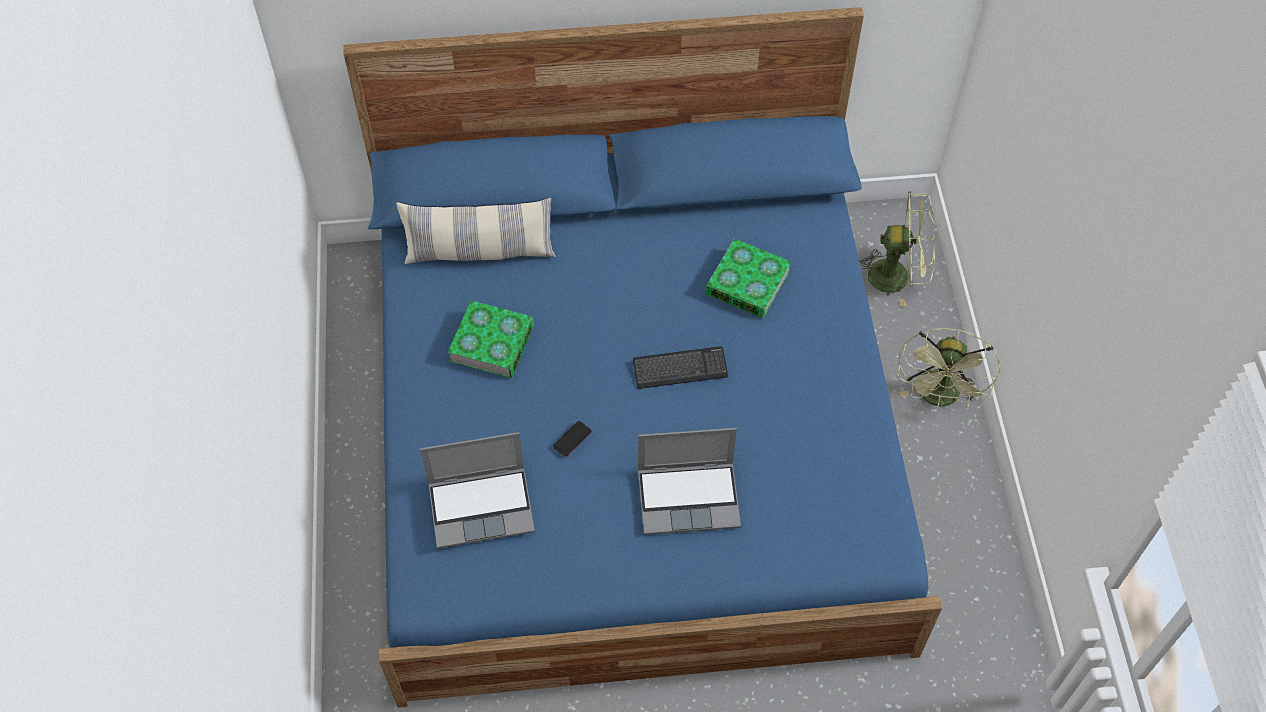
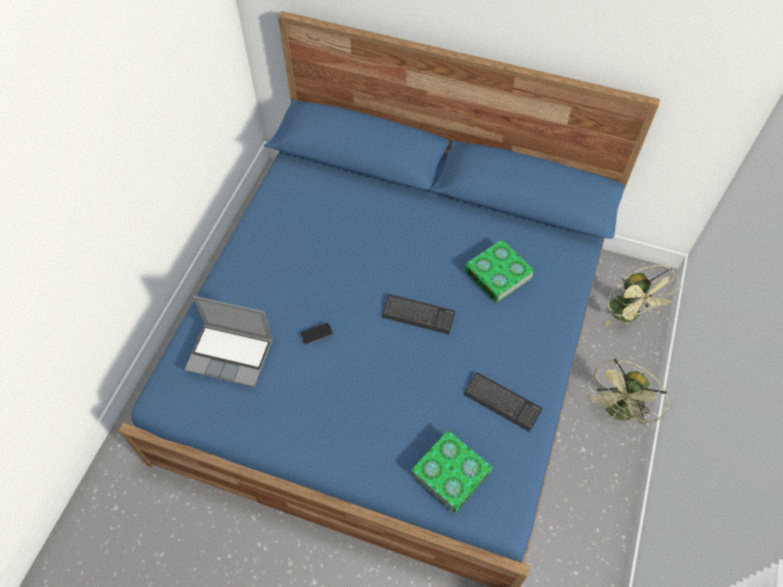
camera: 25 degrees right, 0 degrees up
pillow [396,197,556,264] -> none
book [448,301,534,378] -> book moved to [411,431,493,513]
laptop [638,428,741,535] -> none
green fan [859,192,935,307] -> green fan turned 45 degrees clockwise [604,265,682,326]
none -> keyboard [463,373,542,432]

